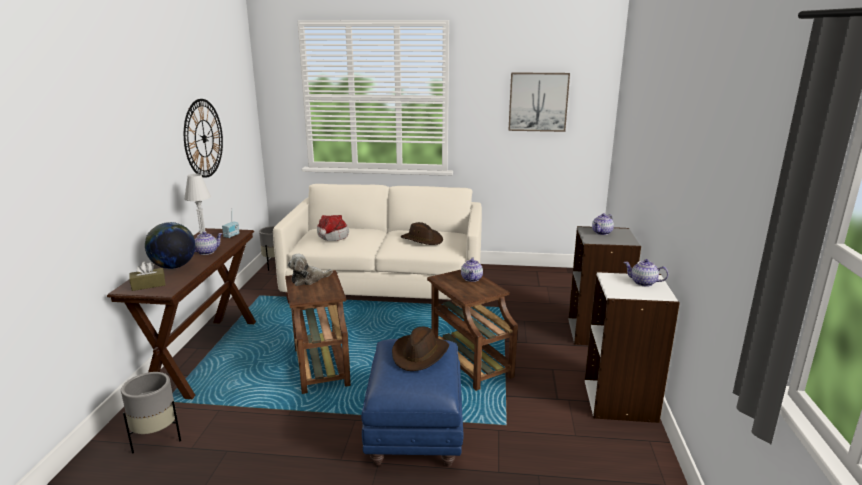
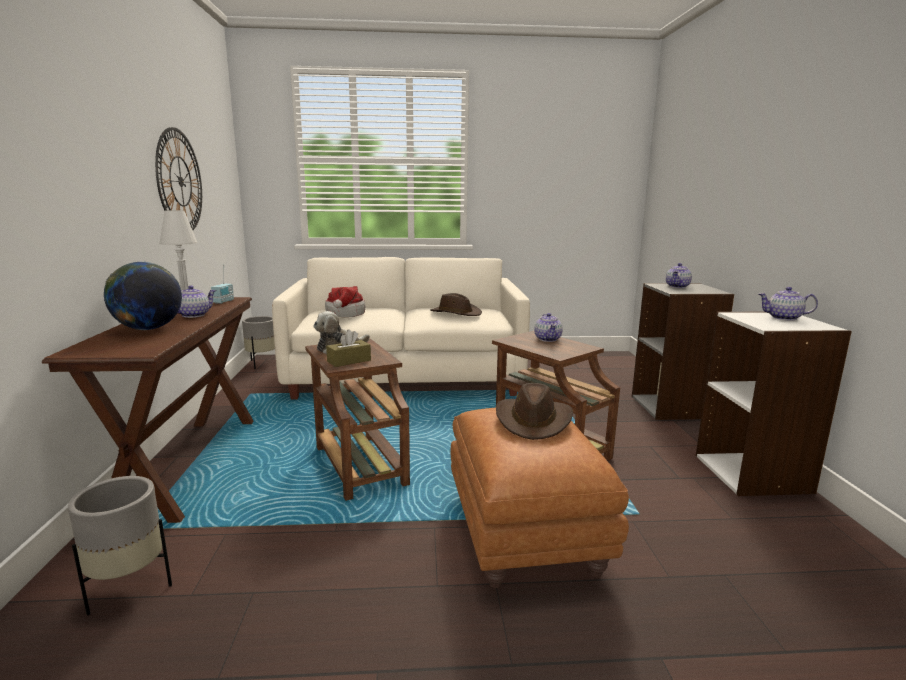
camera: 10 degrees left, 5 degrees down
brown tissue box [129,261,166,291] -> brown tissue box moved to [326,329,371,367]
blue ottoman [361,339,464,467] -> brown ottoman [451,408,629,588]
picture [509,72,570,132] -> none

